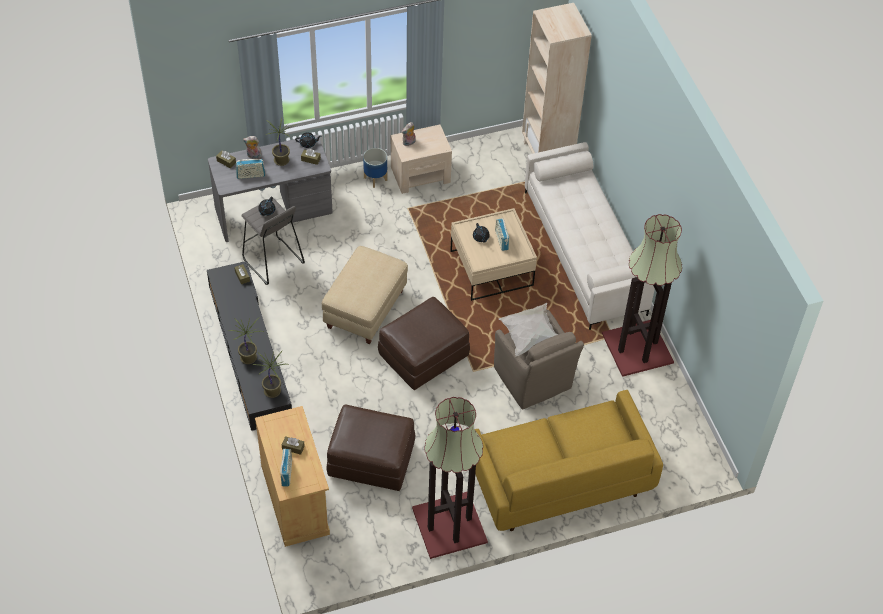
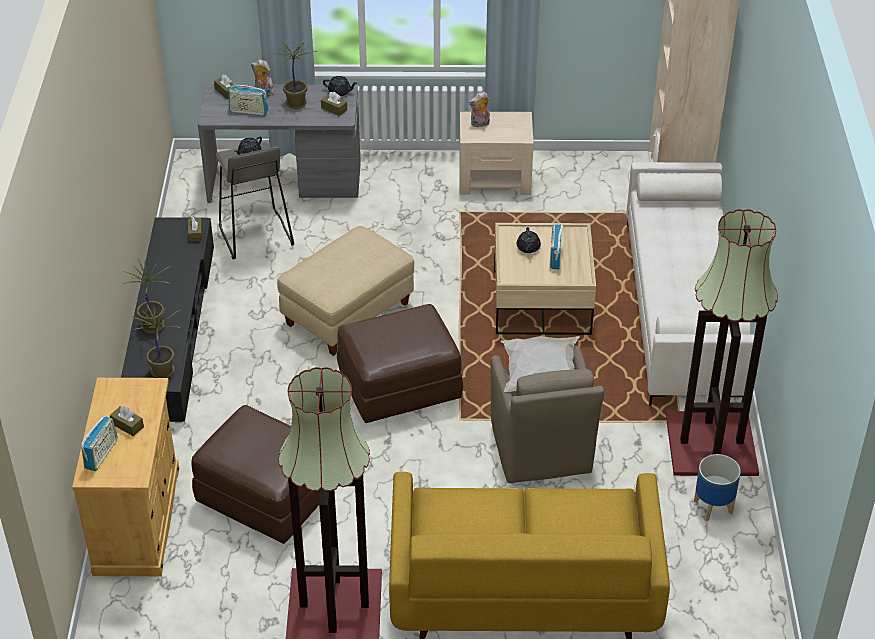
camera: 20 degrees right, 10 degrees down
planter [363,148,387,188] -> planter moved to [694,454,741,521]

